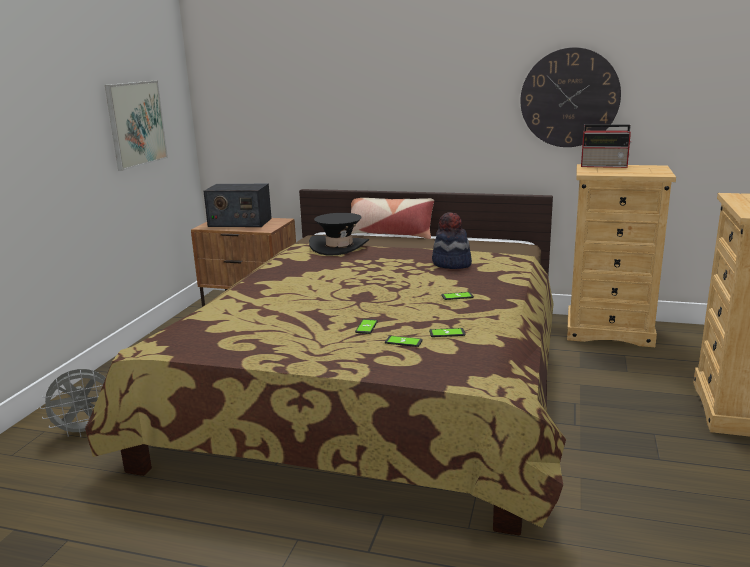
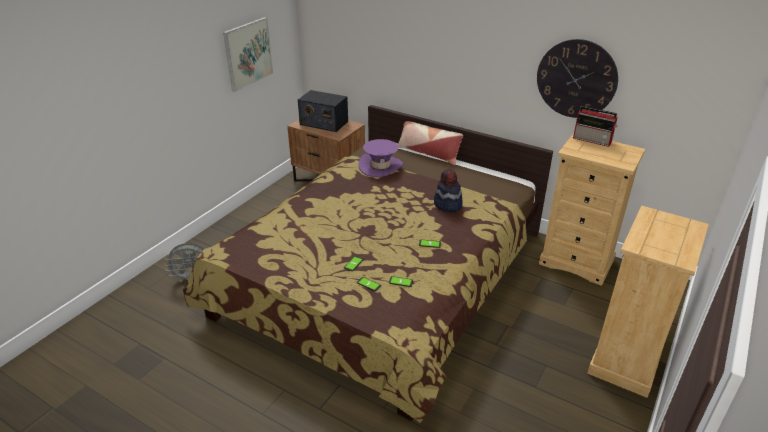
camera: 15 degrees right, 15 degrees up
black hat [309,213,369,256] -> purple hat [358,139,403,177]

